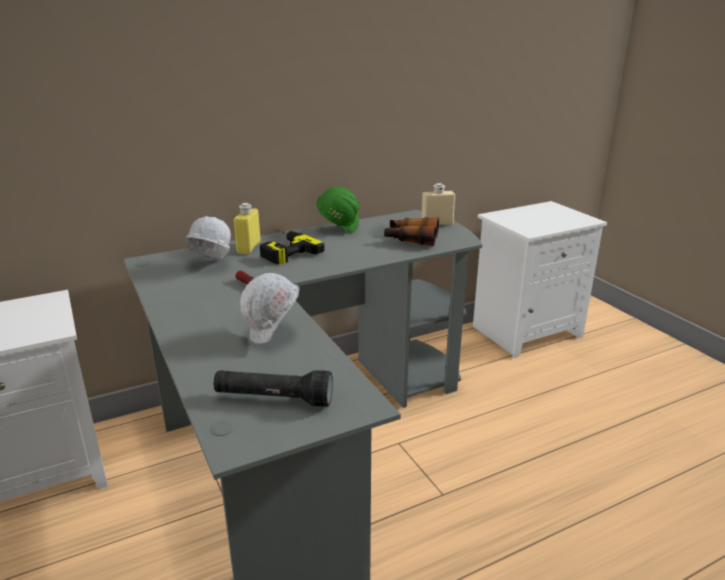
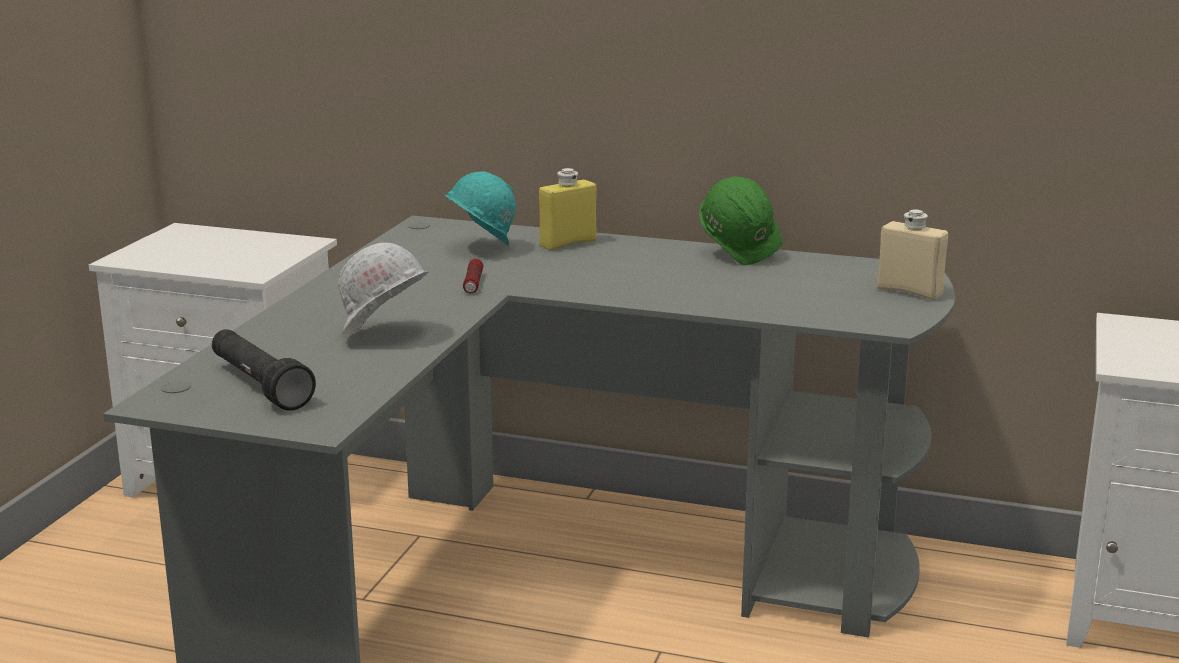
camera: 45 degrees right, 5 degrees down
white hard hat [185,216,231,259] -> turquoise hard hat [444,171,516,246]
power drill [260,228,325,265] -> none
binoculars [384,217,439,246] -> none

